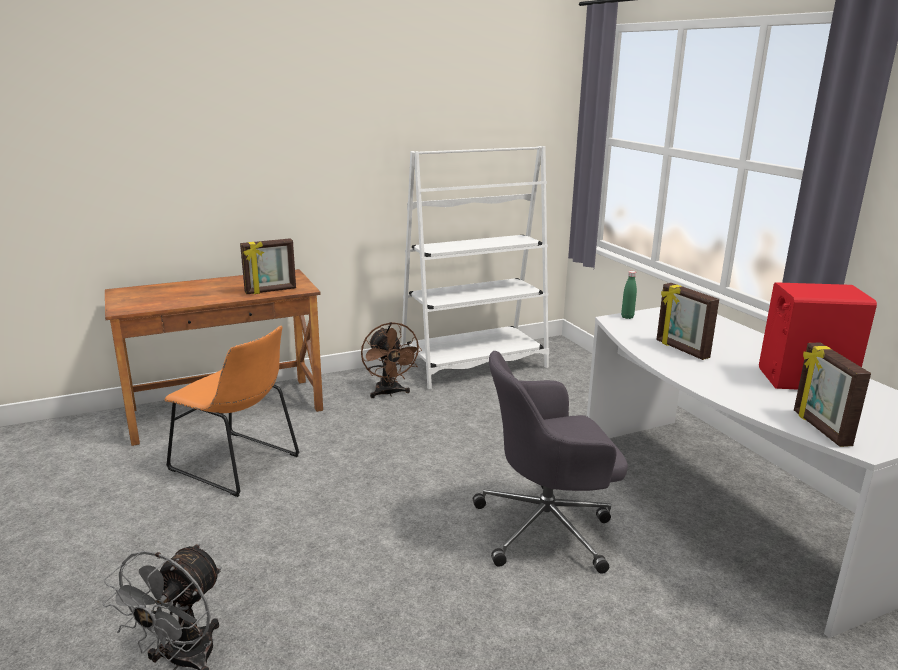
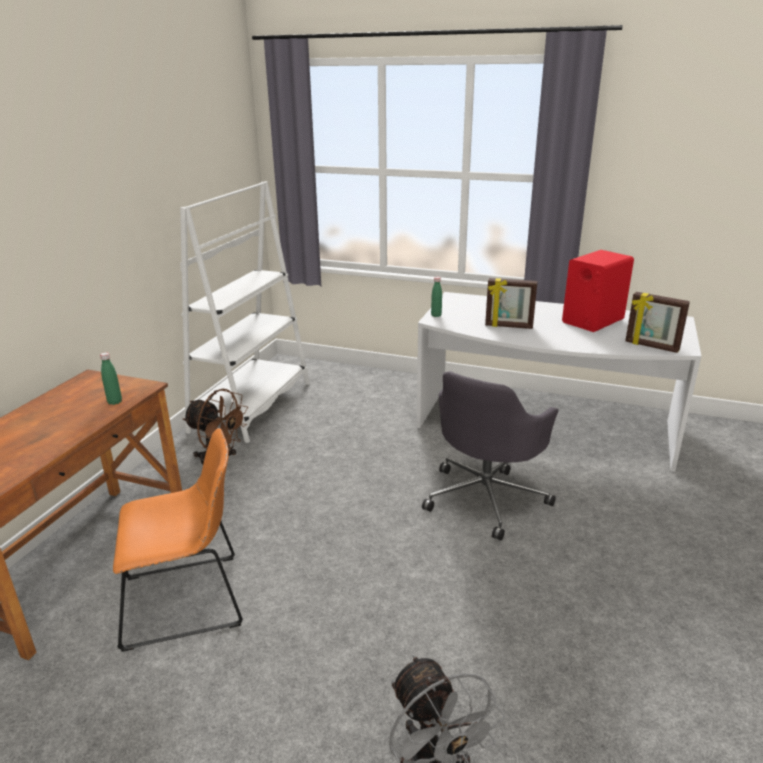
camera: 45 degrees left, 5 degrees up
picture frame [240,238,296,294] -> green bottle [100,352,122,405]

